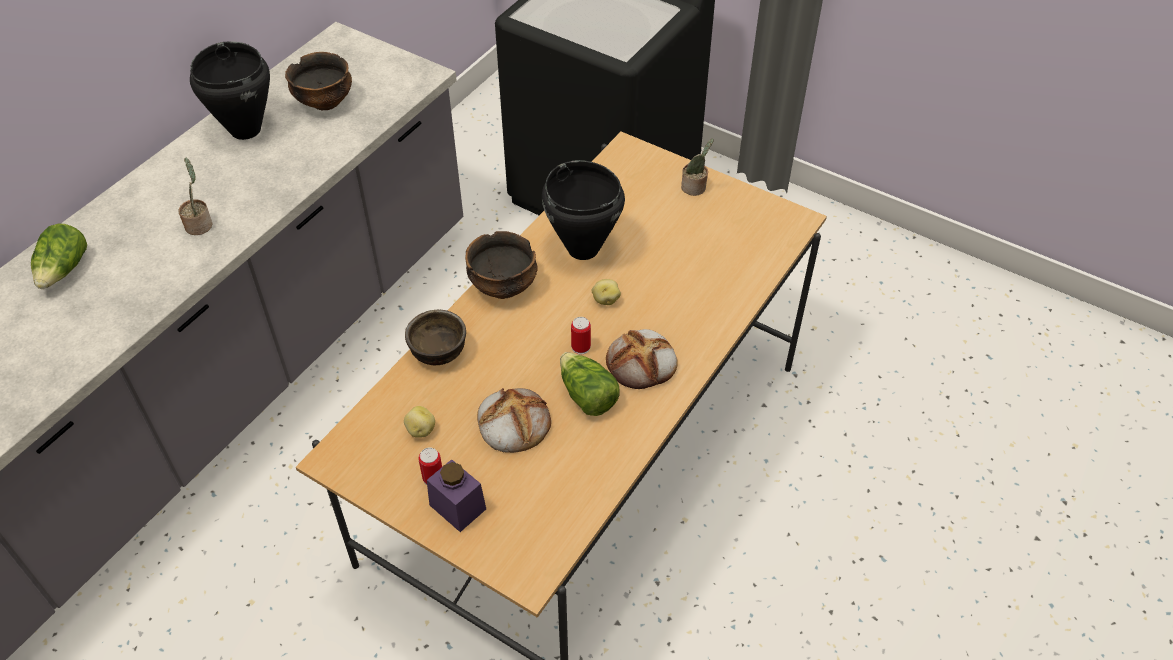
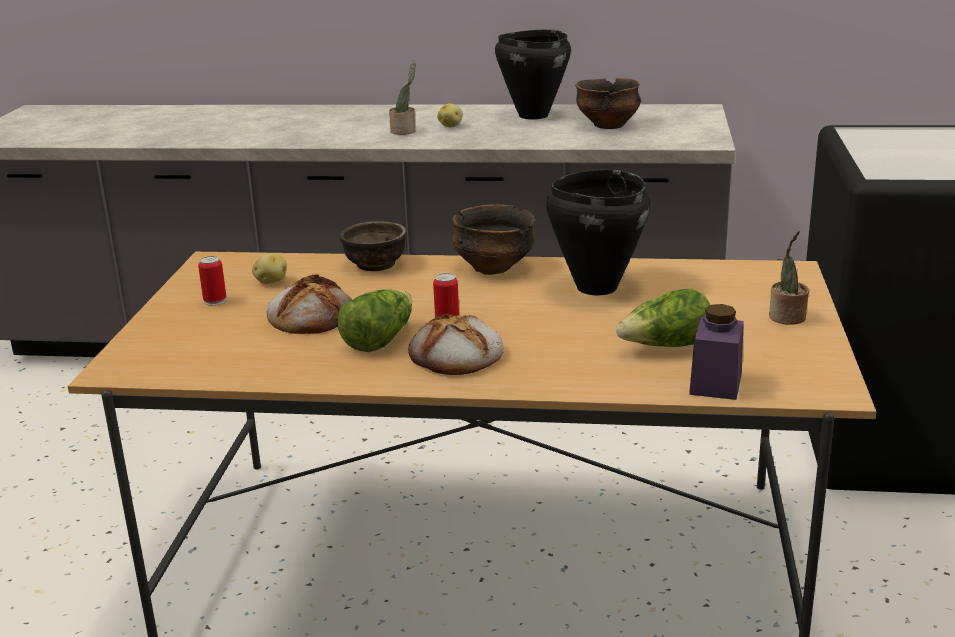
camera: 65 degrees right, 25 degrees down
lettuce [31,223,87,289] -> lettuce moved to [616,289,710,347]
purple jar [427,459,486,532] -> purple jar moved to [689,304,744,400]
potato [591,279,621,305] -> potato moved to [437,104,463,127]

